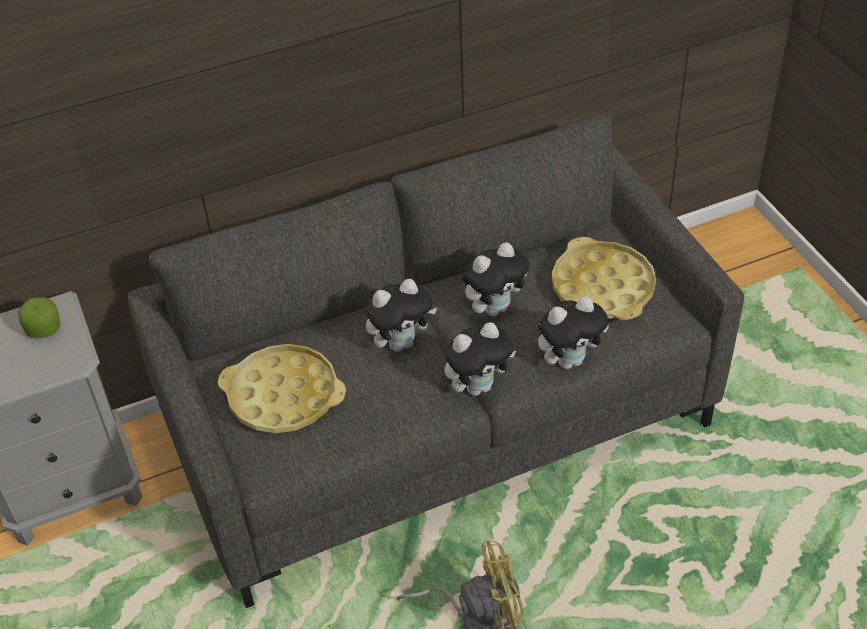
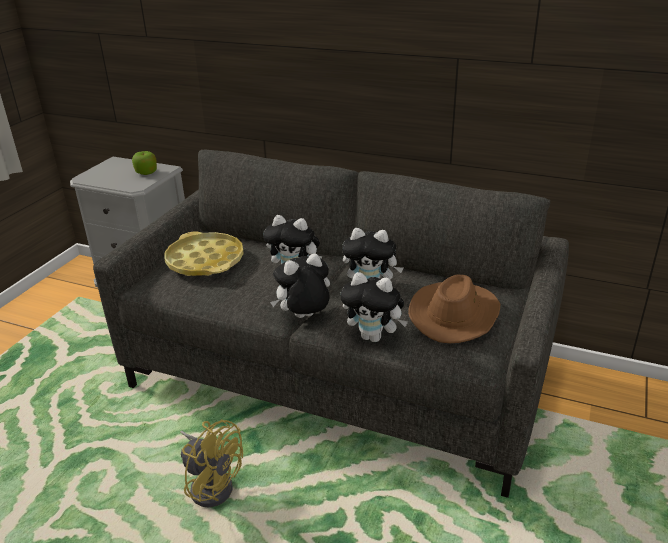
camera: 45 degrees right, 15 degrees down
plush toy [445,322,516,396] -> plush toy turned 135 degrees clockwise [270,253,330,318]
yellow tray [552,237,656,320] -> brown hat [408,275,500,343]

